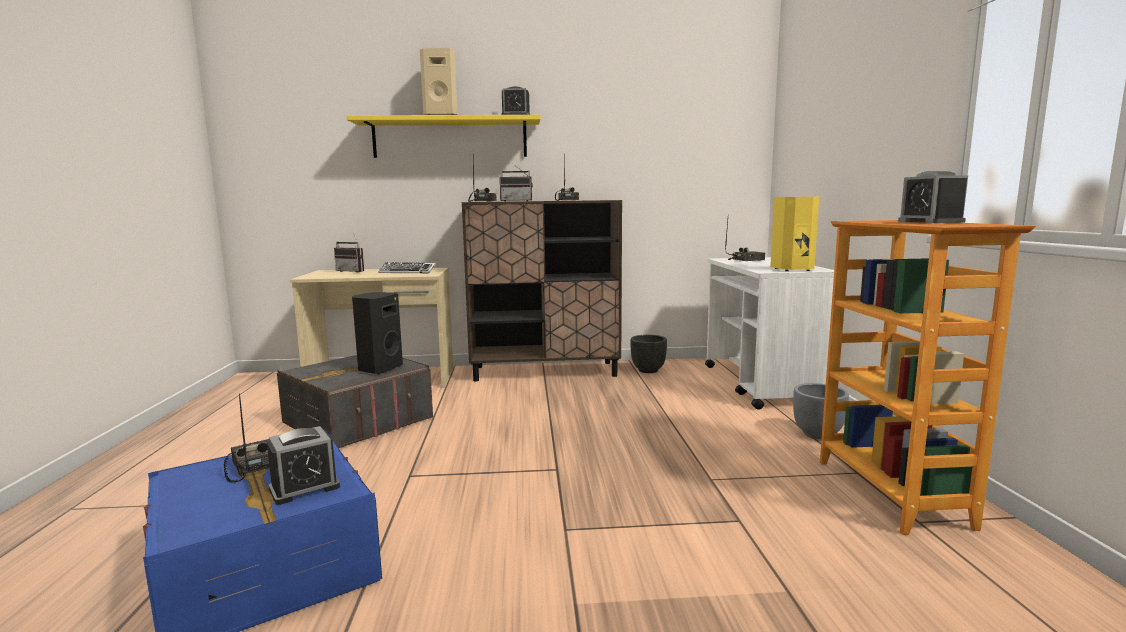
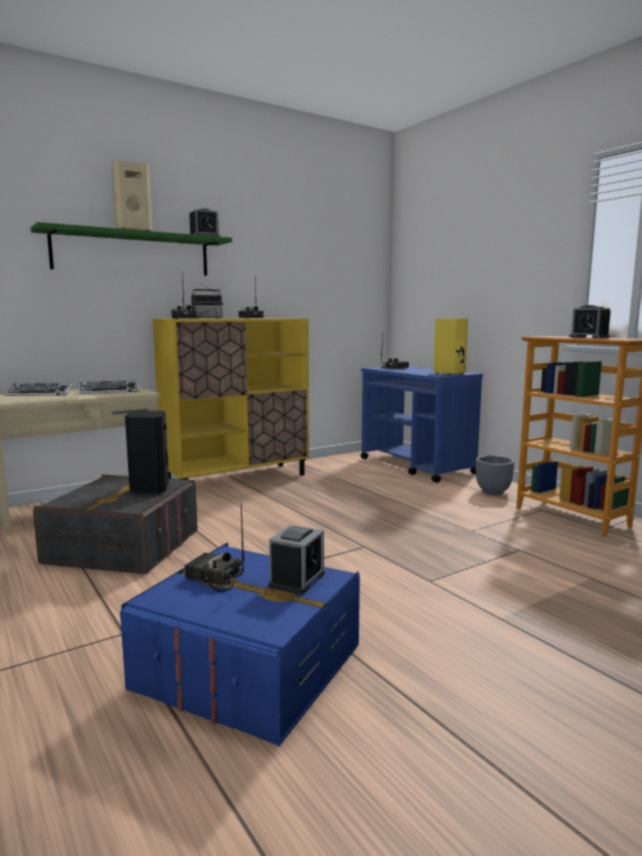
camera: 30 degrees left, 0 degrees up
radio [334,233,364,273] -> keyboard [6,383,73,396]
yellow shelf [347,115,540,158] -> green shelf [31,222,232,276]
brown cabinet [462,200,622,381] -> yellow cabinet [153,318,309,480]
black planter [631,335,667,373] -> none
white cart [705,257,834,410] -> blue cart [360,366,483,483]

